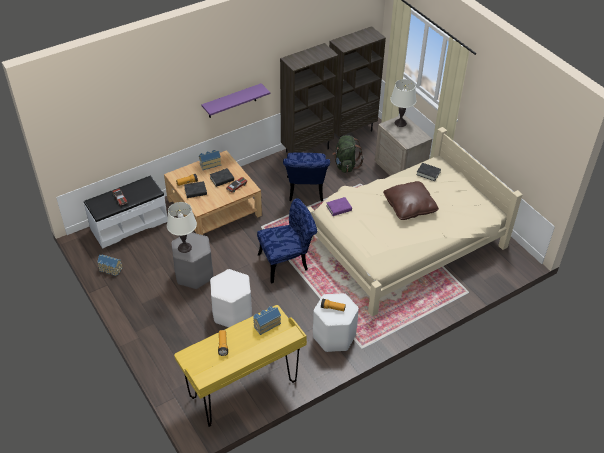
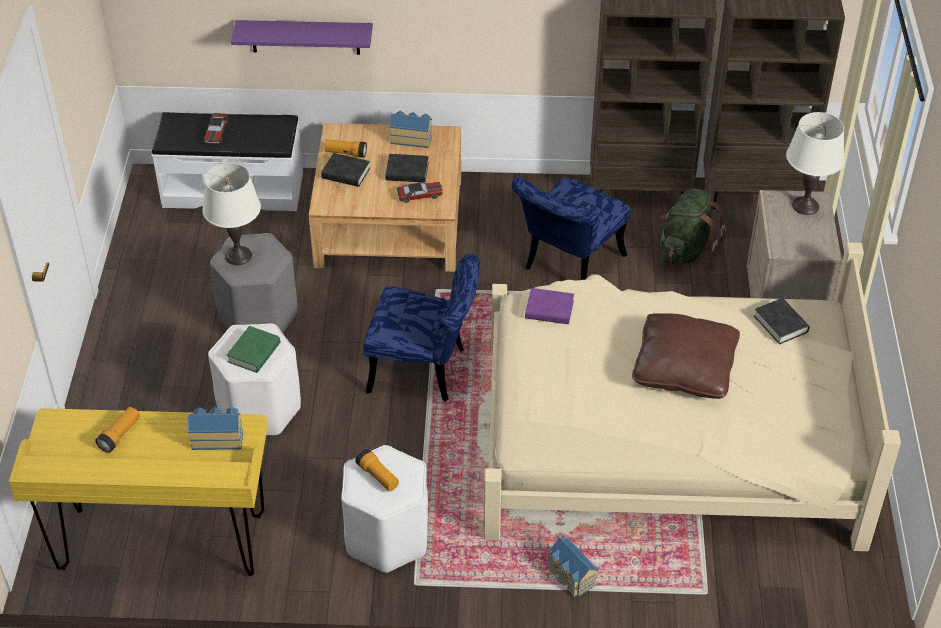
camera: 35 degrees right, 0 degrees up
toy house [97,255,123,276] -> toy house moved to [548,537,598,597]
purple shelf [202,83,270,118] -> purple shelf moved to [231,20,373,55]
none -> green book [226,326,280,373]

